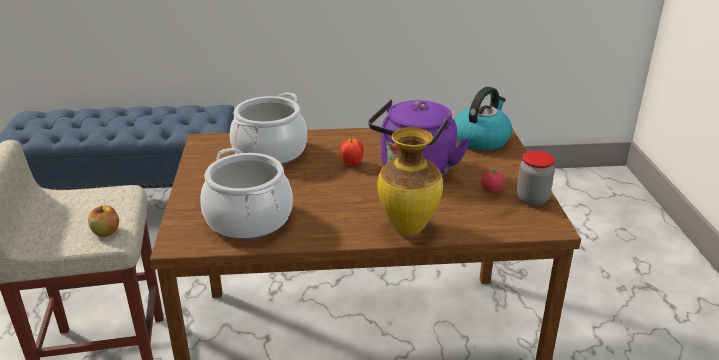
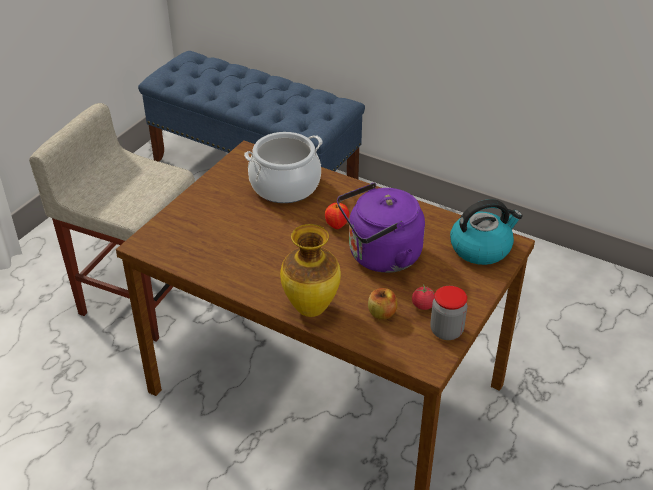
camera: 35 degrees right, 10 degrees up
apple [88,205,119,237] -> apple moved to [368,288,397,320]
cooking pot [200,148,293,240] -> none

